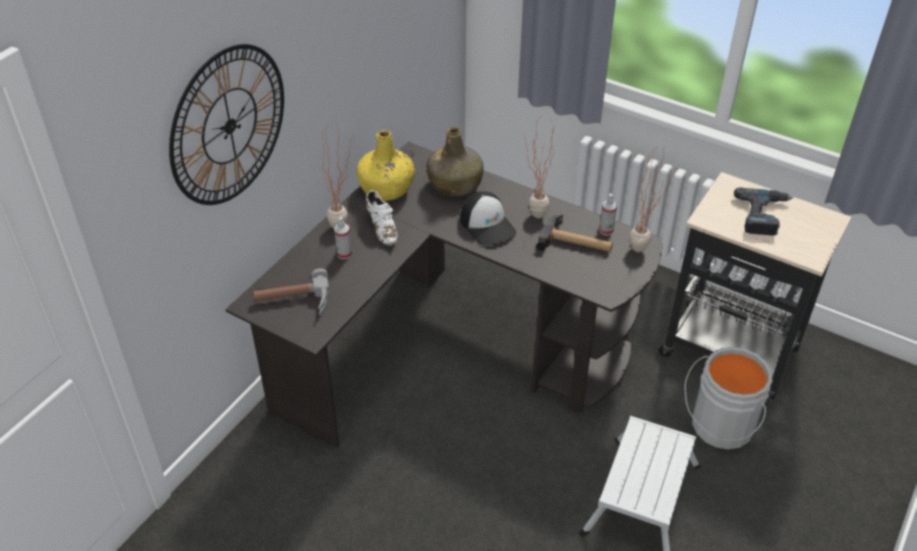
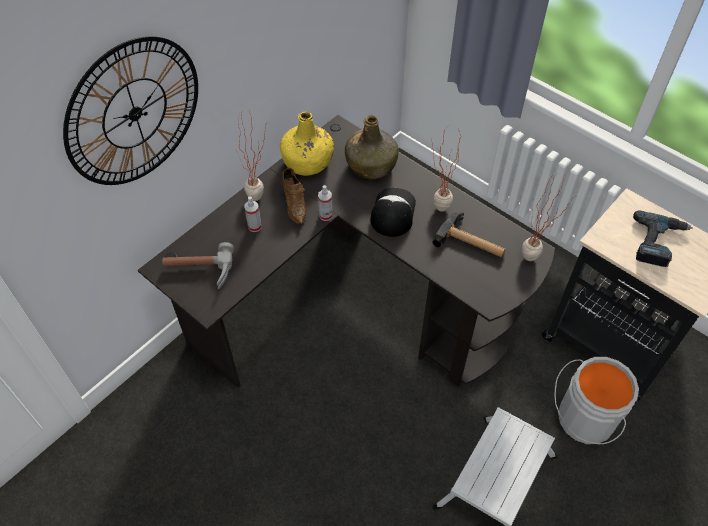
camera: 10 degrees right, 10 degrees up
white shoe [366,190,398,246] -> brown shoe [282,168,307,224]
cap [460,191,516,246] -> cap turned 150 degrees counterclockwise [371,188,416,237]
spray bottle [599,193,617,236] -> spray bottle moved to [318,185,333,221]

